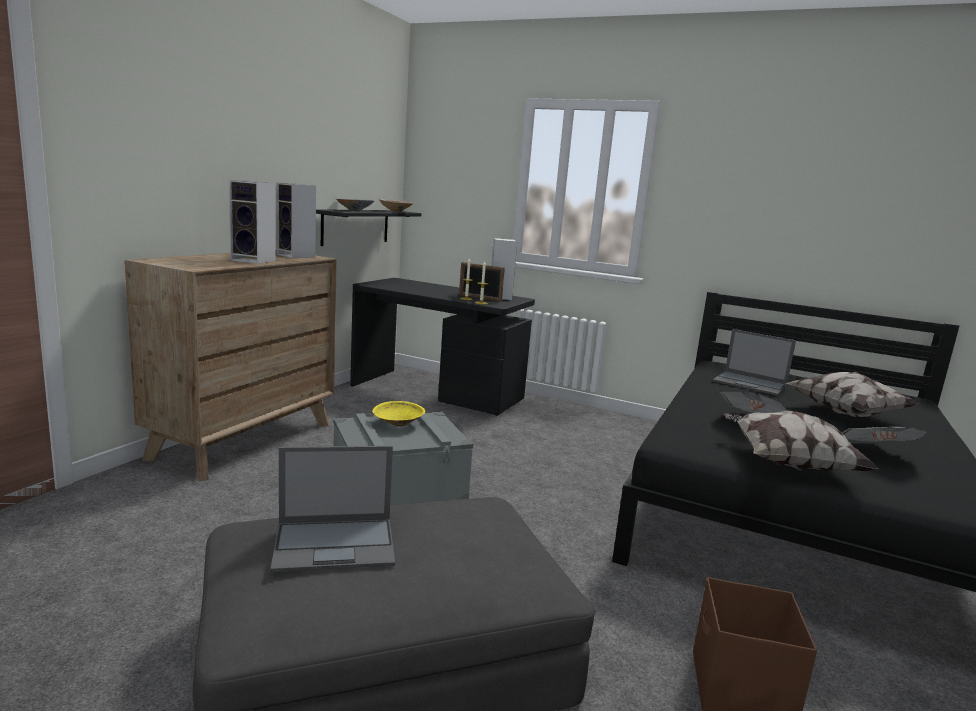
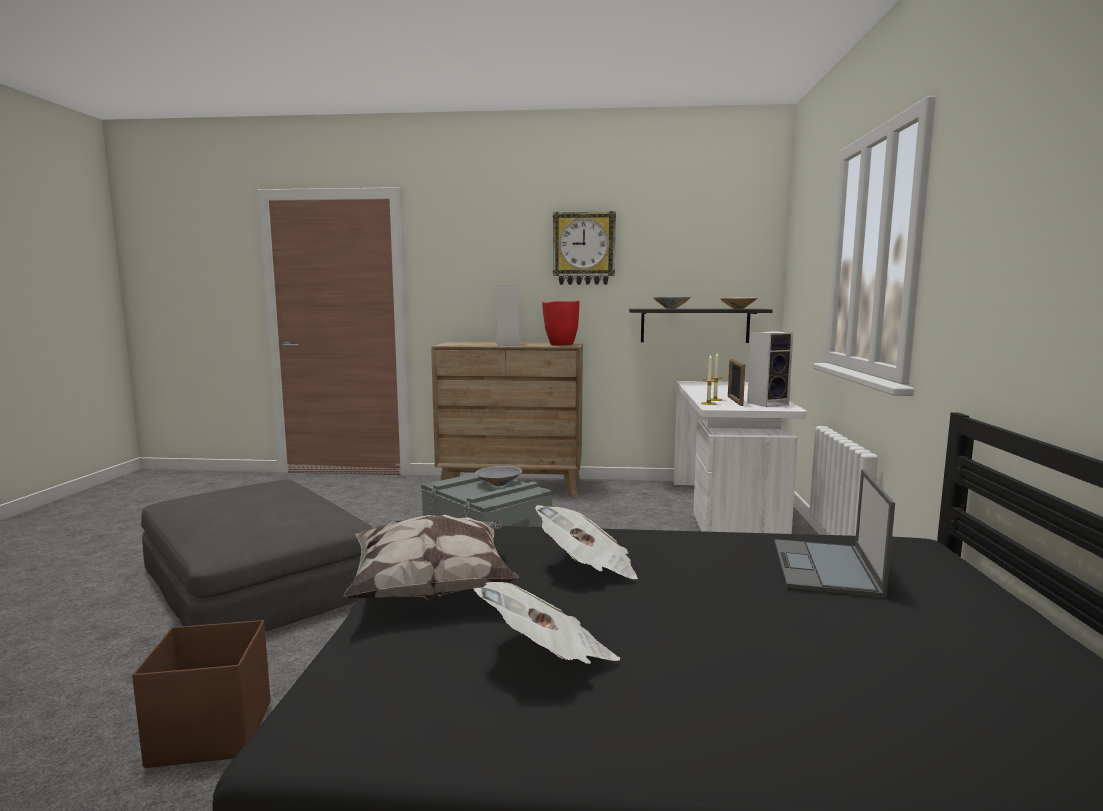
camera: 70 degrees right, 5 degrees down
laptop [270,446,395,572] -> none
speaker [276,183,316,258] -> red vase [542,301,580,345]
black desk [350,278,535,416] -> white desk [674,381,807,534]
yellow bowl [372,401,425,426] -> grey bowl [475,466,523,486]
pillow [786,372,918,417] -> none
none -> wall clock [553,211,616,285]

